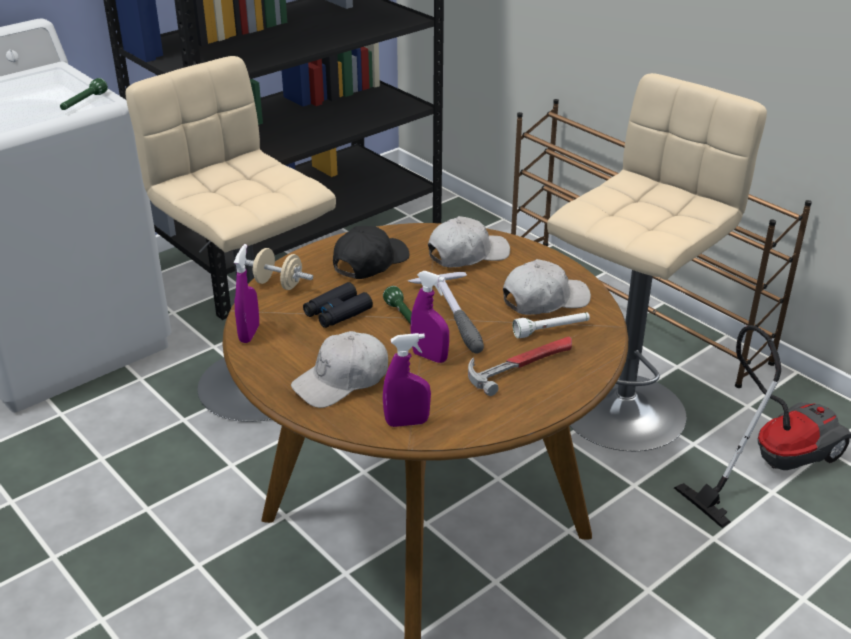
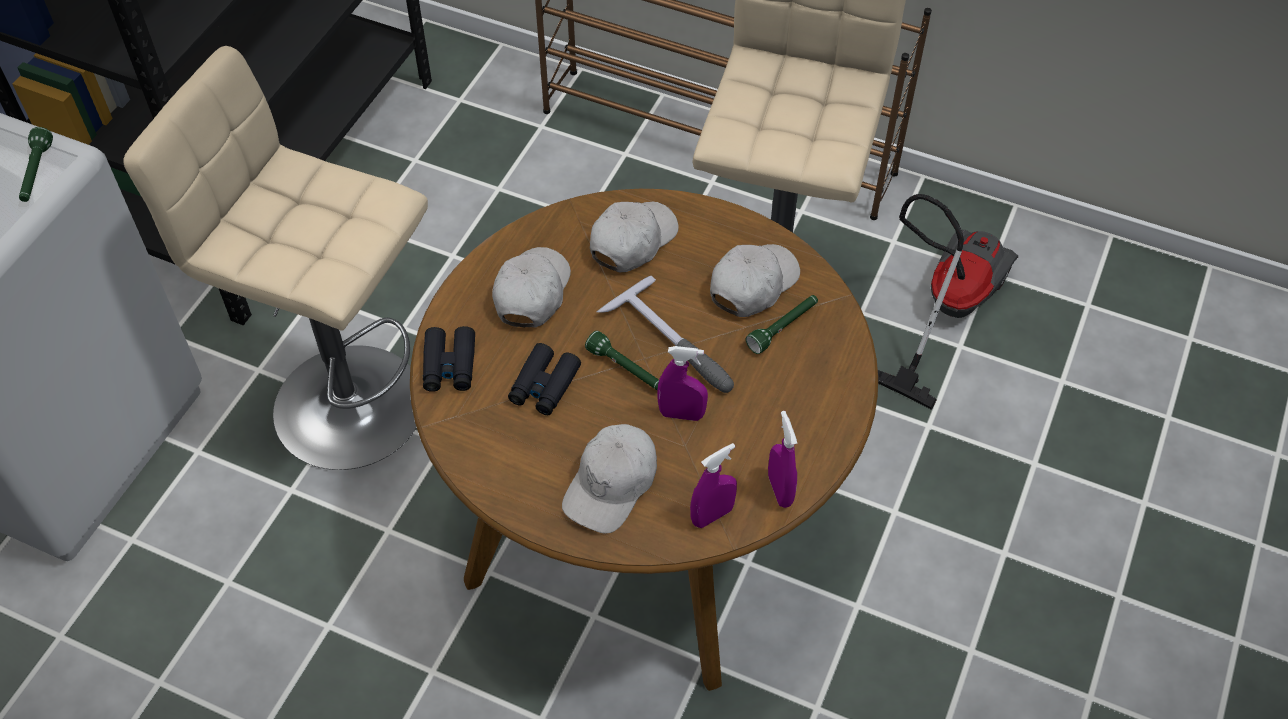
camera: 25 degrees left, 20 degrees up
purple spray bottle [234,244,259,343] -> purple spray bottle moved to [768,411,797,508]
beige dumbbell [245,248,313,290] -> black binoculars [423,326,475,392]
black cap [333,226,410,279] -> white cap [492,247,571,327]
hammer [468,337,572,396] -> none
white flashlight [513,312,590,338] -> green flashlight [746,295,818,354]

